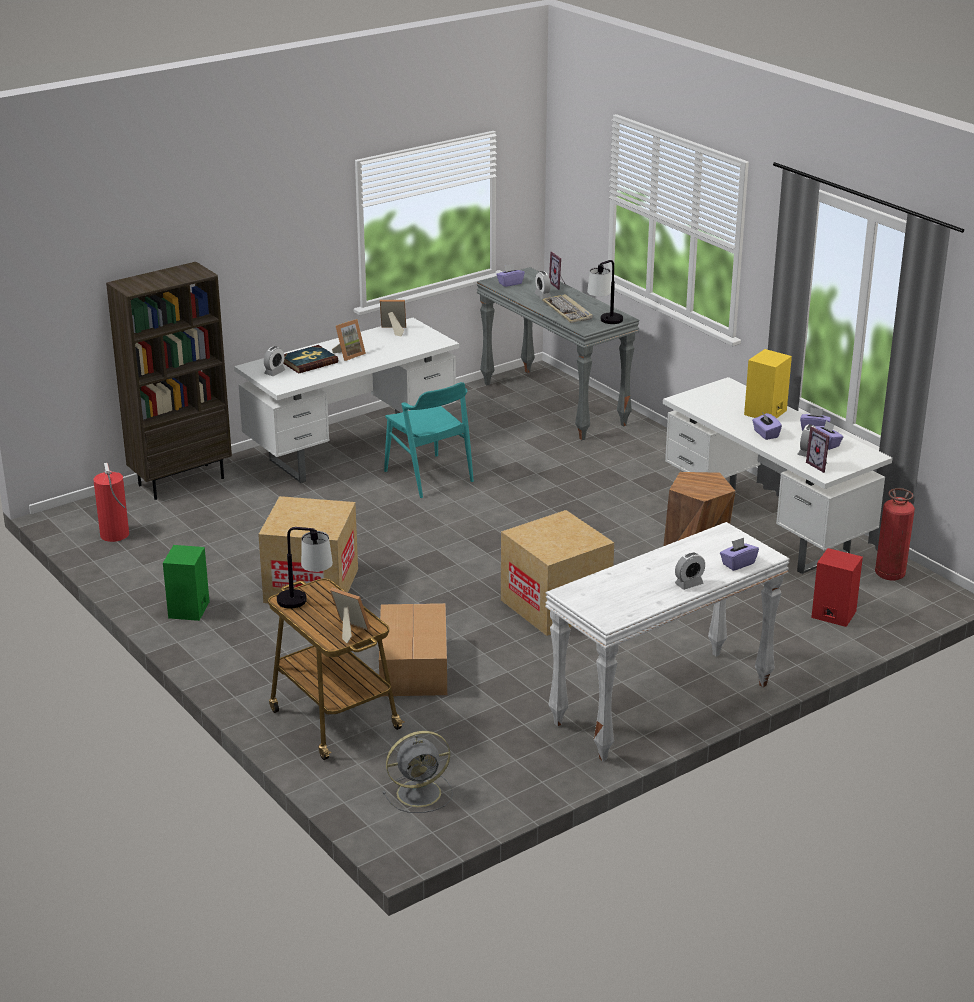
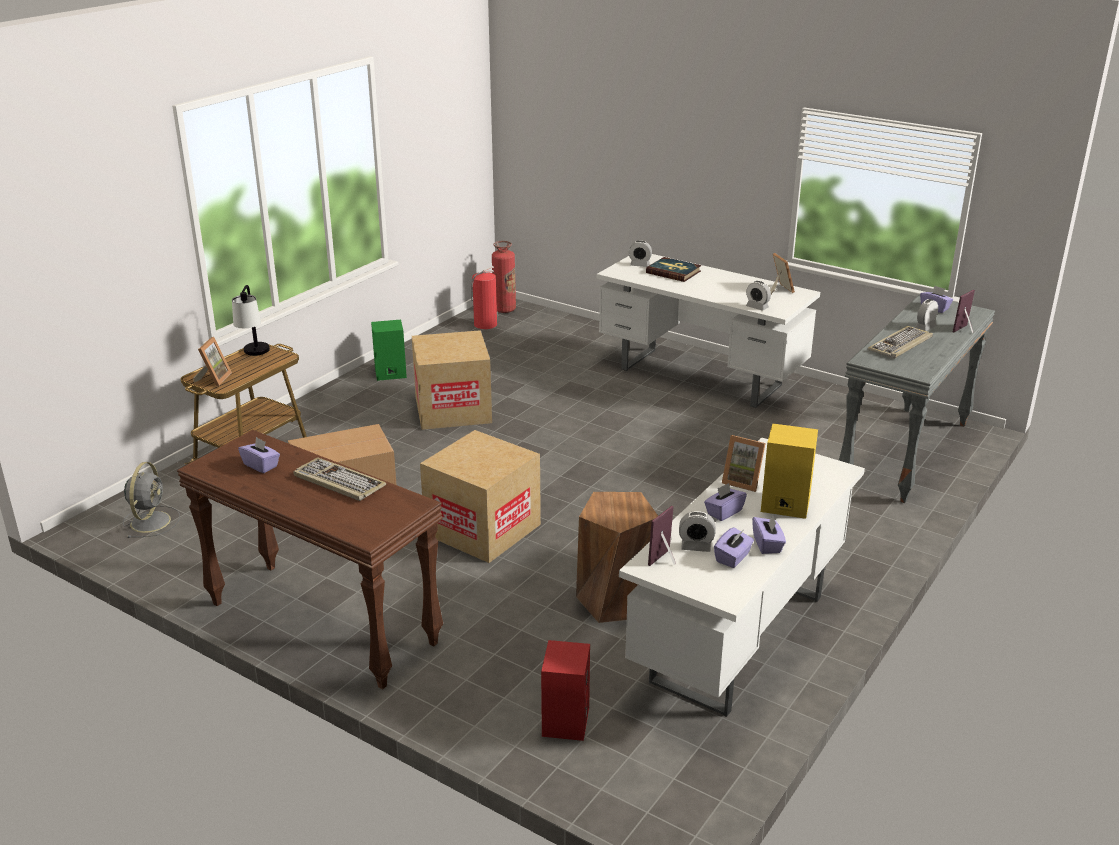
camera: 70 degrees right, 0 degrees up
brown bookcase [106,262,232,500] -> none
picture frame [332,319,366,361] -> picture frame moved to [722,435,766,492]
grey fan [383,731,453,813] -> grey fan turned 135 degrees counterclockwise [123,462,180,538]
turquoise chair [384,382,474,498] -> none
white console table [545,522,790,761] -> brown console table [177,430,443,689]
table lamp [587,260,623,324] -> none
alarm clock [675,552,705,590] -> alarm clock moved to [746,281,771,311]
purple tissue box [720,538,759,571] -> purple tissue box moved to [238,437,280,473]
fire extinguisher [875,488,915,580] -> fire extinguisher moved to [492,241,516,313]
none -> keyboard [293,457,386,501]

